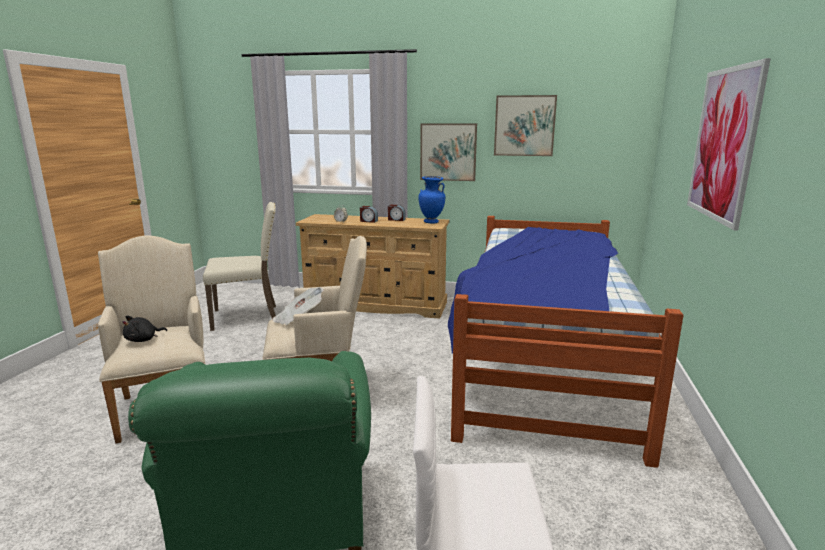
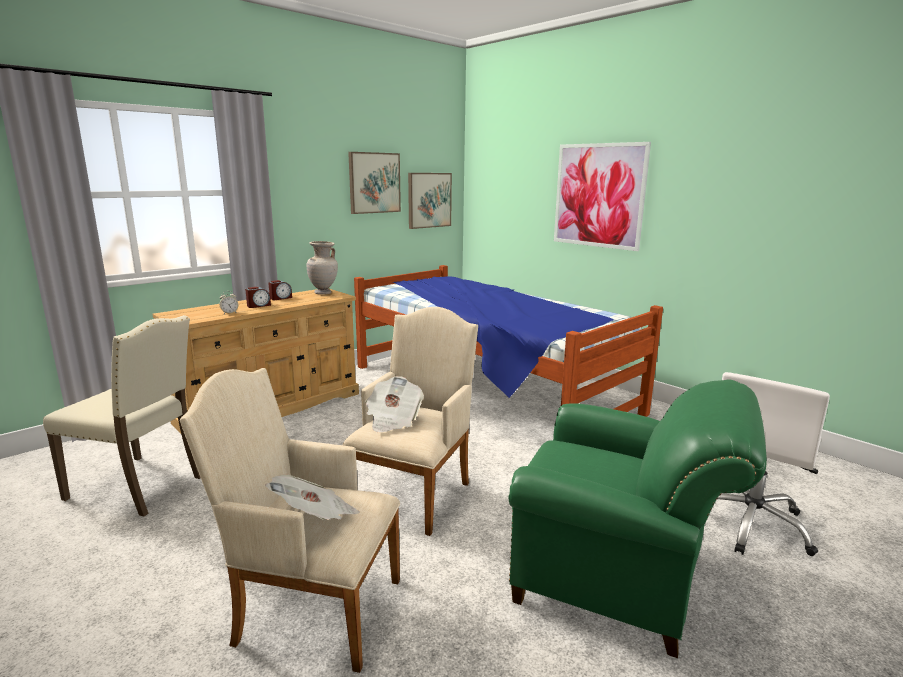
camera: 55 degrees left, 0 degrees up
black plush toy [122,316,167,342] -> newspaper [265,475,360,520]
beige chair [203,202,276,331] -> beige chair turned 90 degrees clockwise [43,315,200,517]
blue vase [418,176,445,224] -> beige vase [307,241,338,295]
picture [420,123,477,181] -> picture moved to [408,173,452,229]

